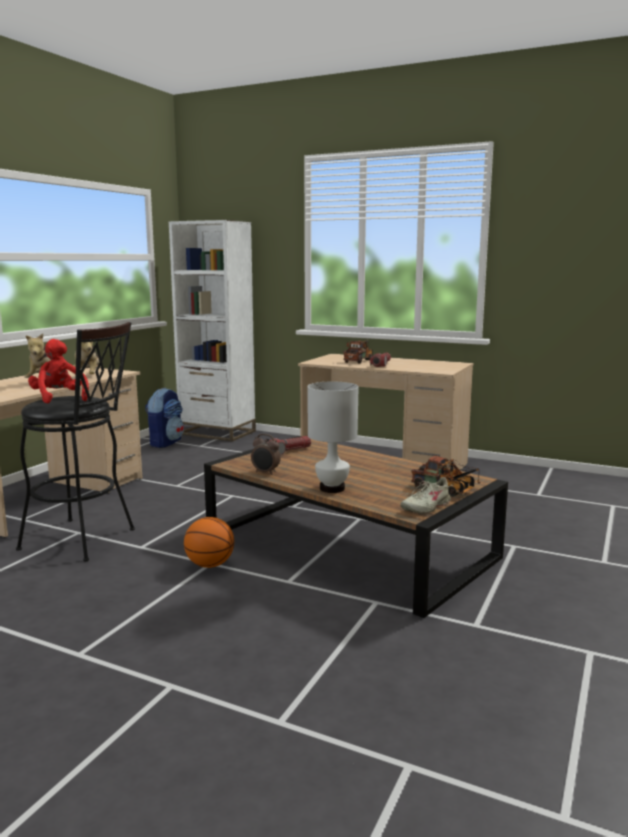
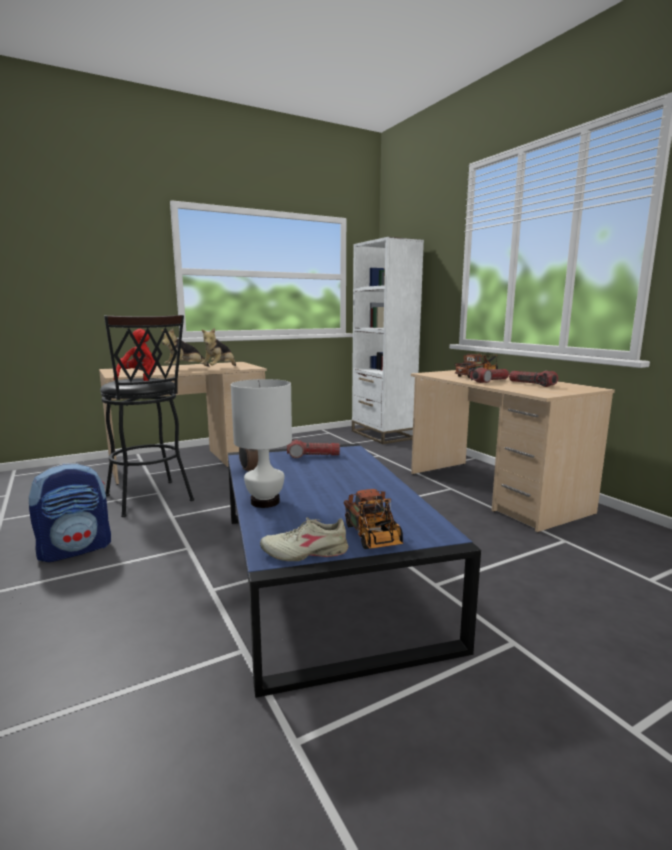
camera: 35 degrees right, 0 degrees up
backpack [145,388,184,448] -> backpack moved to [28,462,111,562]
basketball [184,517,234,568] -> none
brown coffee table [204,436,508,618] -> blue coffee table [228,443,481,698]
none -> flashlight [509,371,558,387]

